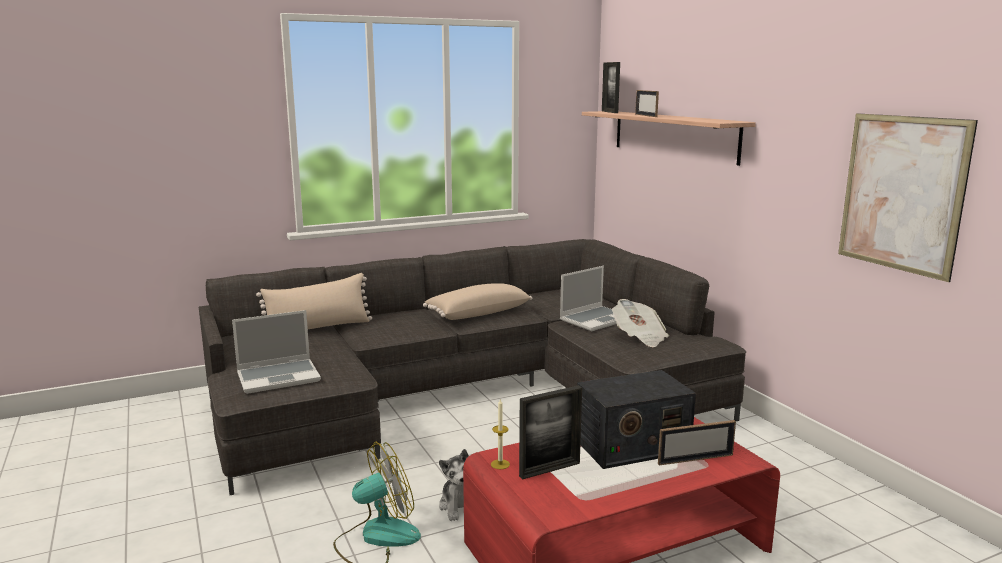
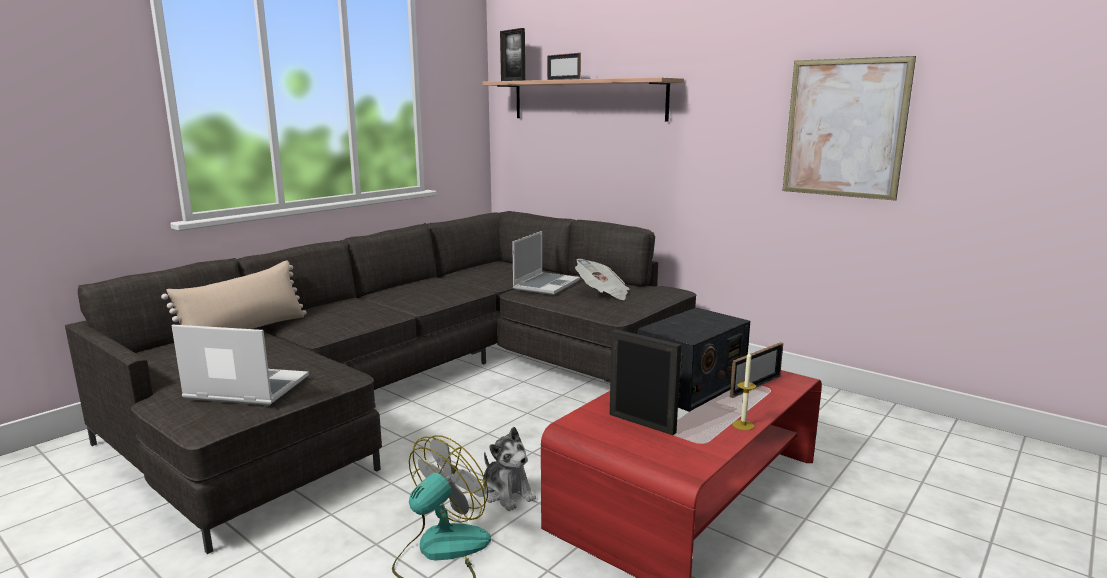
camera: 25 degrees left, 0 degrees up
laptop [232,310,321,394] -> laptop turned 120 degrees counterclockwise [172,324,309,405]
beige pillow [423,283,532,320] -> none
candle [491,398,510,469] -> candle moved to [732,350,756,430]
picture frame [519,385,582,480] -> picture frame turned 90 degrees counterclockwise [610,329,681,435]

